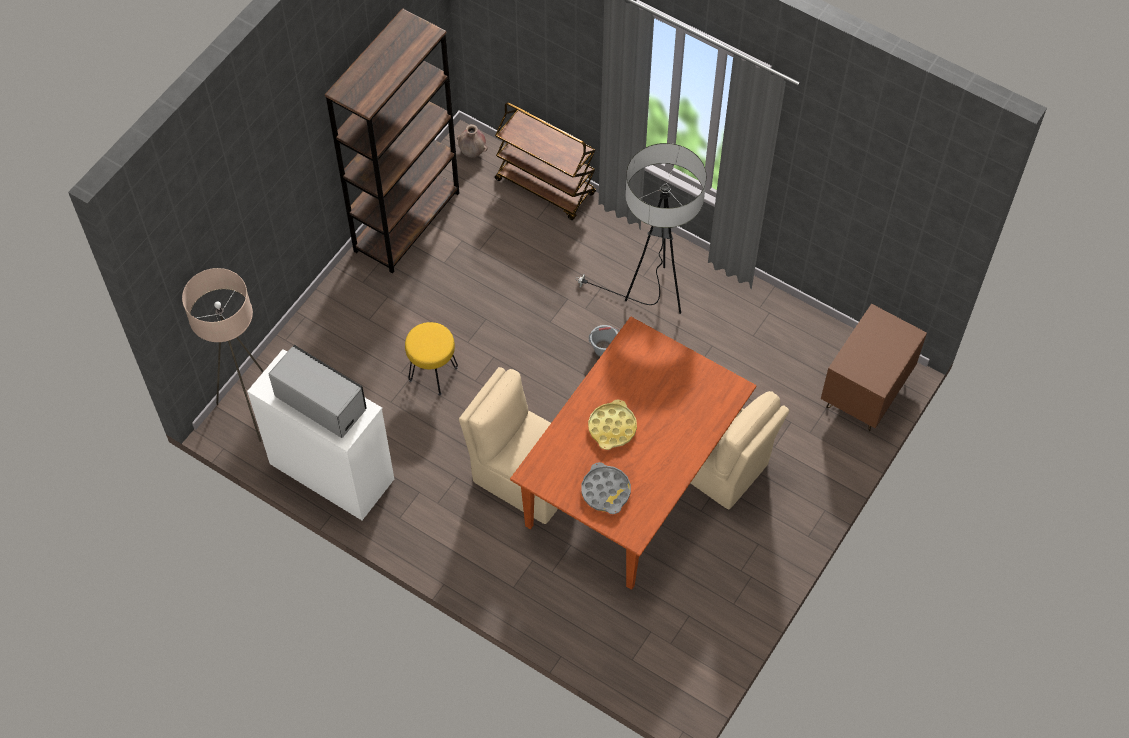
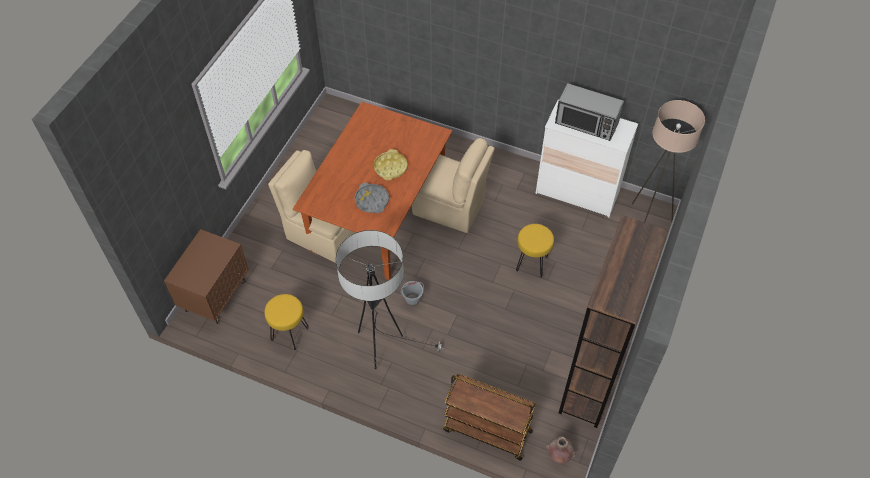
camera: 170 degrees right, 5 degrees down
grey tray [581,462,631,514] -> grey tray moved to [354,183,389,213]
none -> yellow stool [264,294,309,350]

